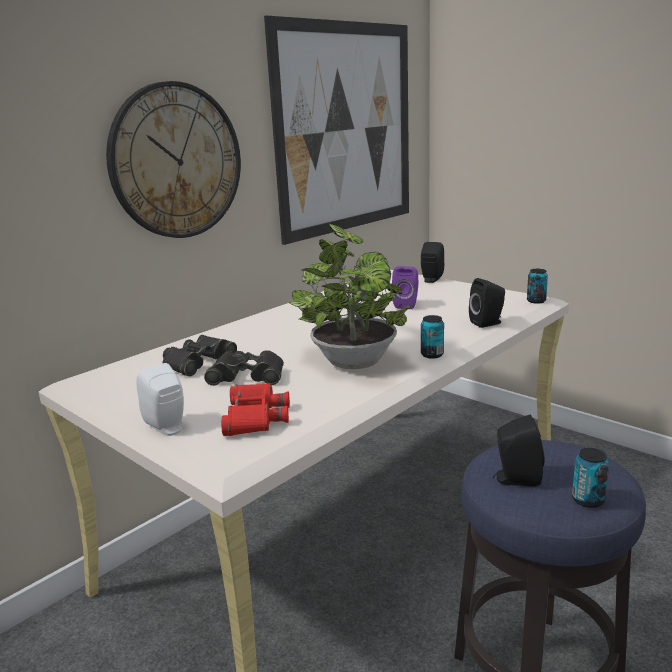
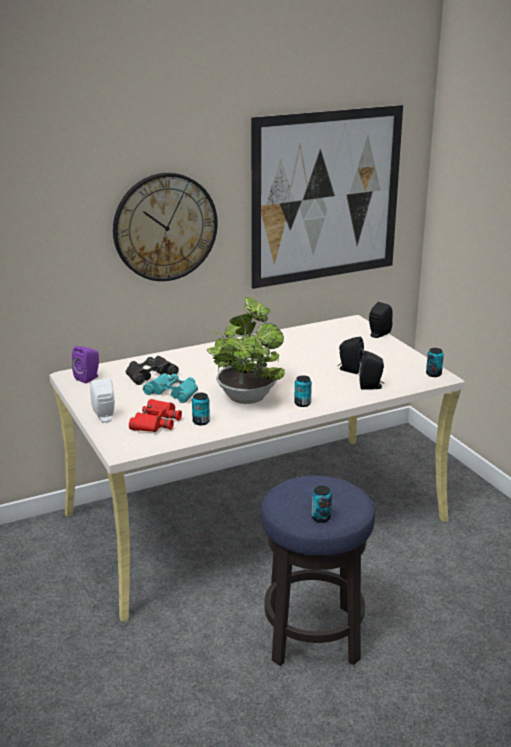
camera: 20 degrees right, 5 degrees up
black binoculars [204,350,284,386] -> turquoise binoculars [143,373,198,403]
purple speaker [392,266,418,309] -> purple speaker moved to [72,346,99,383]
black speaker [493,415,544,486] -> black speaker moved to [337,337,365,374]
none -> can [192,393,210,425]

